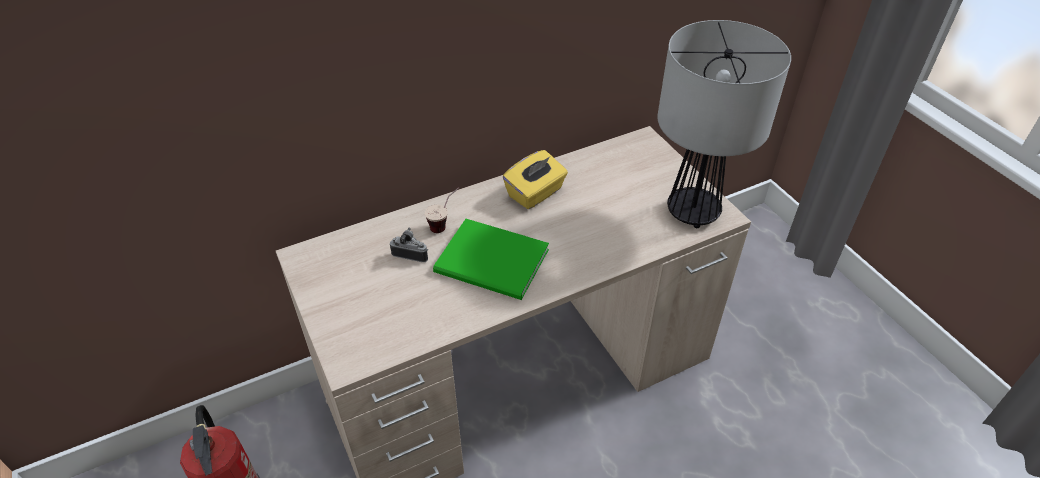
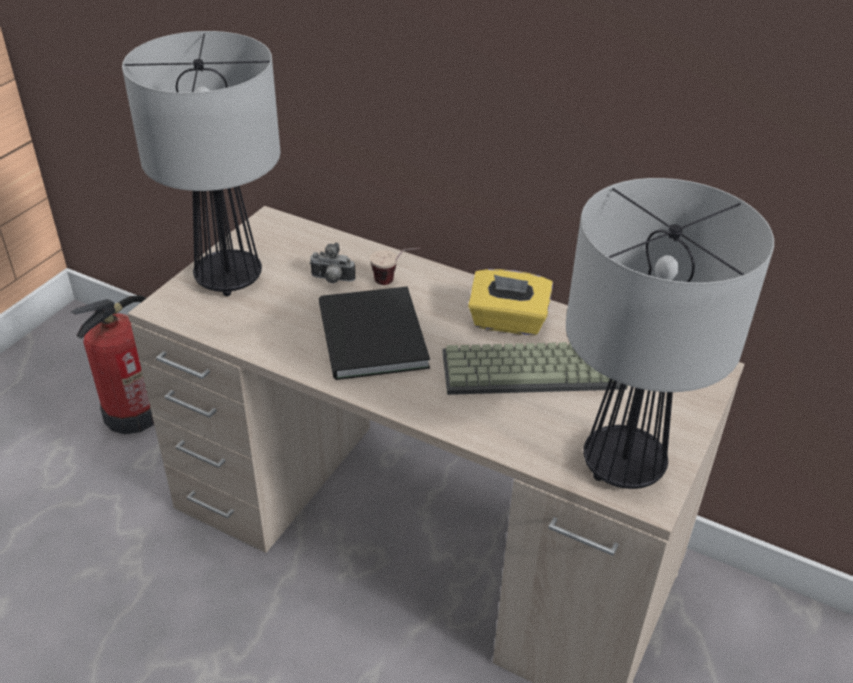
camera: 55 degrees right, 5 degrees down
camera [390,228,428,262] -> camera turned 120 degrees clockwise [309,243,355,283]
green book [433,219,549,300] -> black book [319,286,430,380]
none -> table lamp [122,31,281,296]
none -> keyboard [442,342,628,395]

